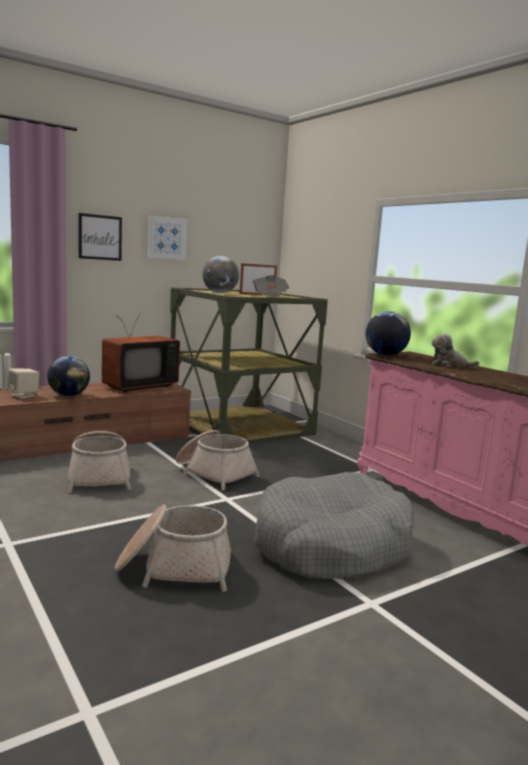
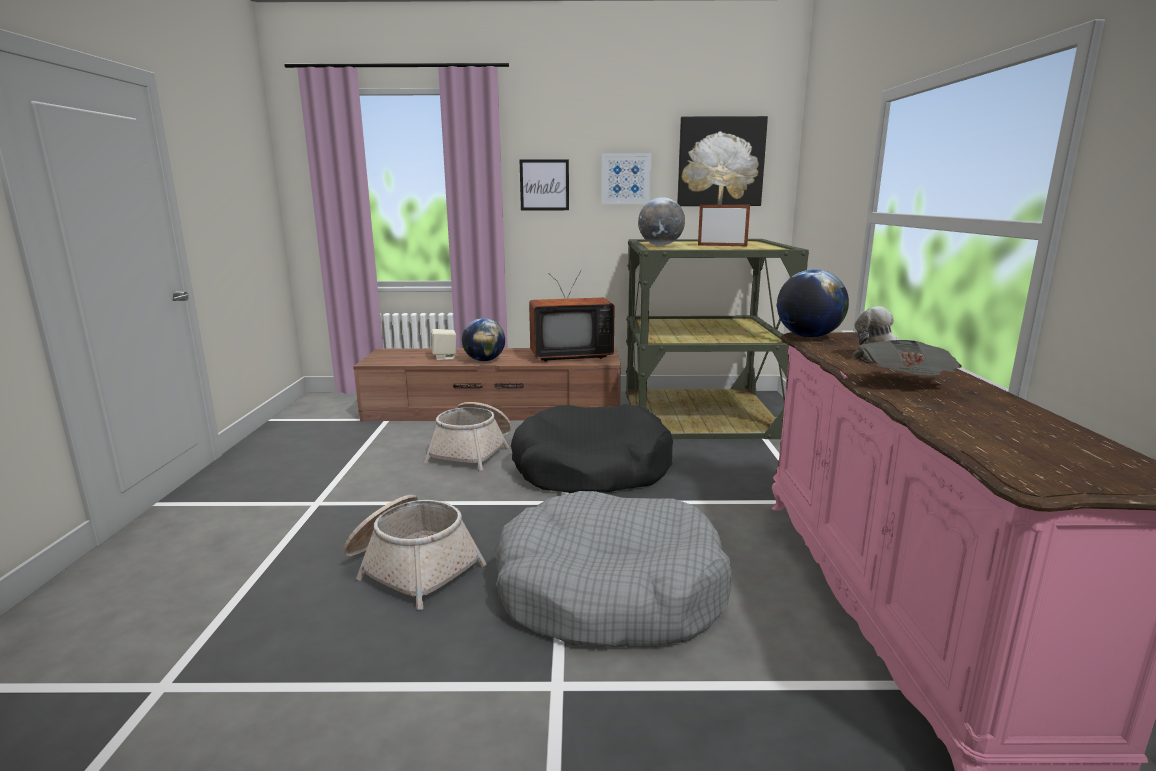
camera: 35 degrees right, 5 degrees up
basket [176,430,260,490] -> black dog bed [511,404,673,493]
newspaper [253,276,289,296] -> newspaper moved to [859,340,962,375]
none -> picture [677,116,768,206]

